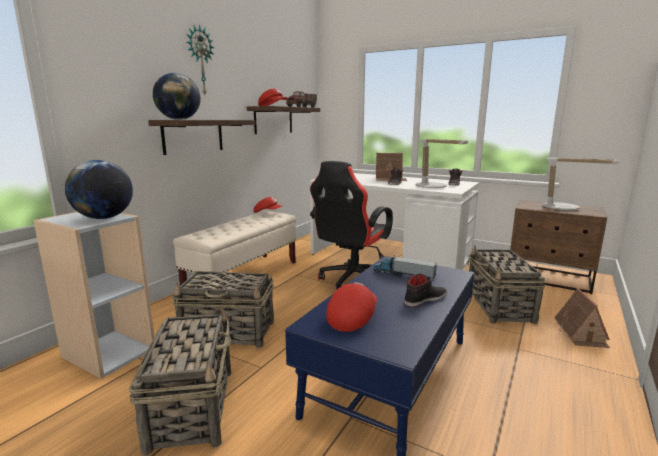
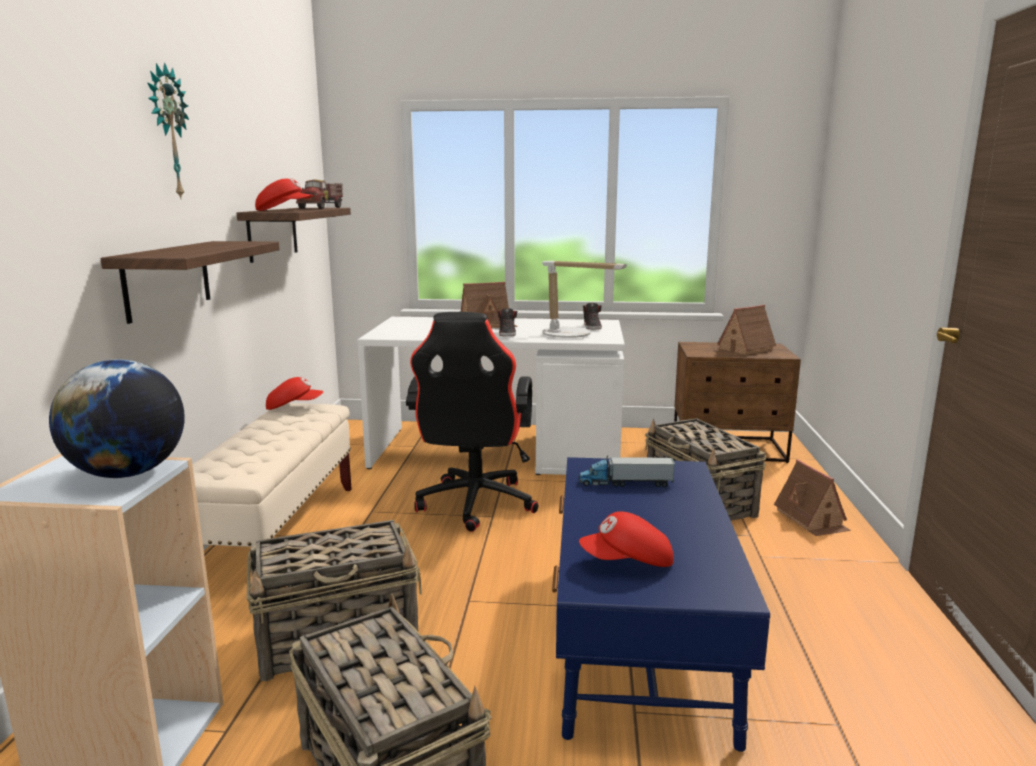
camera: 25 degrees left, 0 degrees up
globe [153,73,200,120] -> none
red cap [326,282,377,332] -> red cap turned 105 degrees counterclockwise [579,511,674,567]
black shoe [404,274,447,307] -> none
table lamp [543,158,621,210] -> toy house [714,305,776,357]

